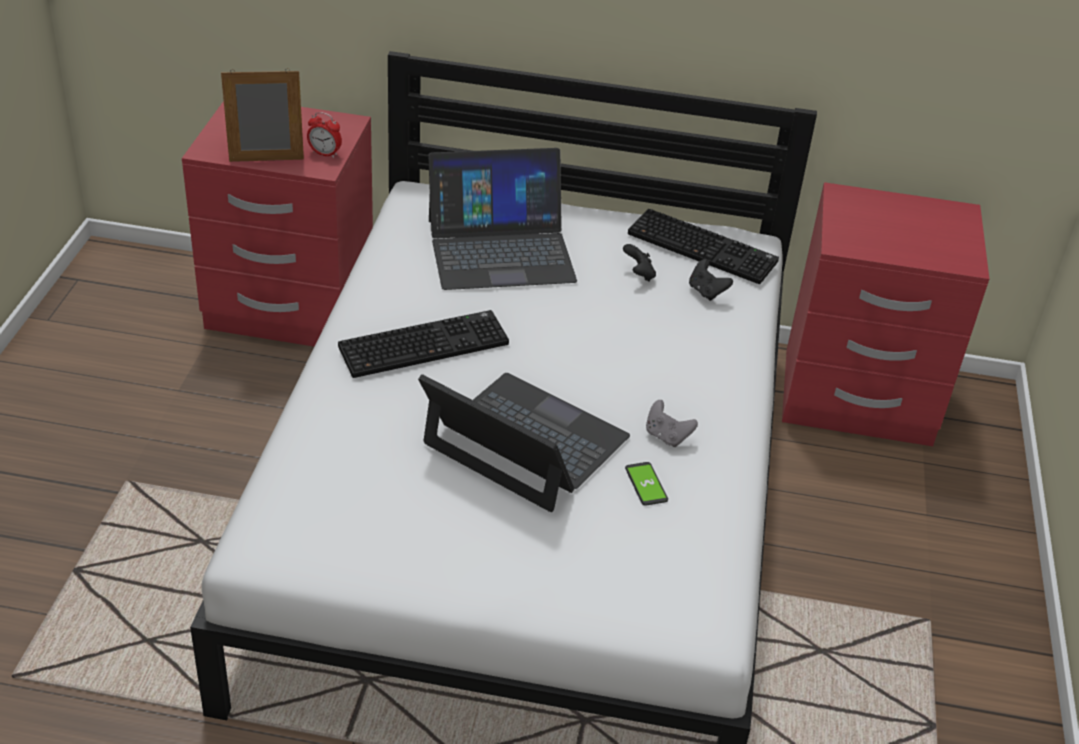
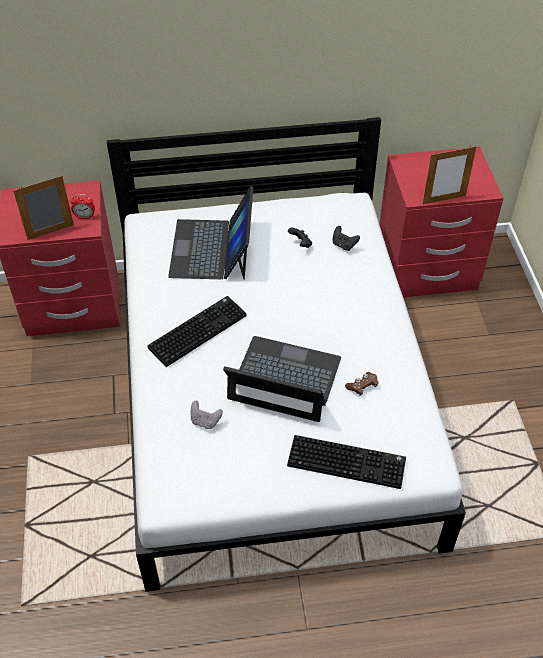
camera: 15 degrees left, 10 degrees up
laptop [428,148,577,290] -> laptop turned 120 degrees clockwise [168,186,253,280]
phone [625,462,668,506] -> brown game controller [345,372,378,396]
keyboard [628,209,779,284] -> keyboard moved to [287,435,406,489]
grey game controller [646,400,698,447] -> grey game controller moved to [191,400,223,429]
none -> picture frame [423,146,476,204]

